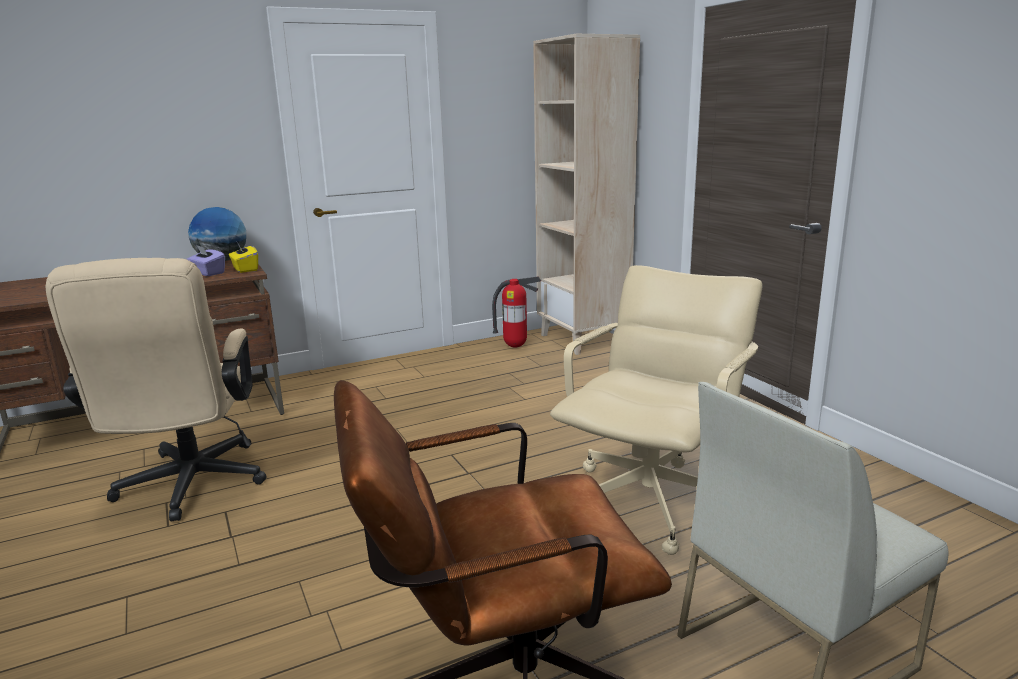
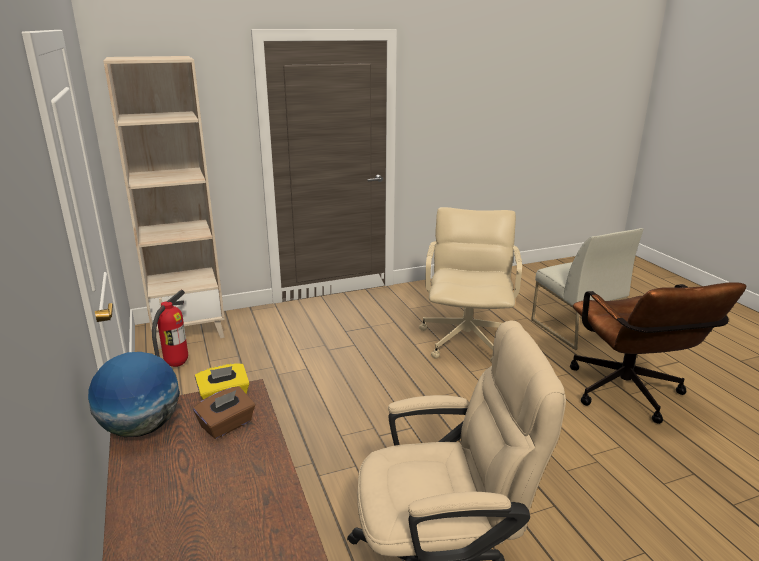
camera: 85 degrees left, 5 degrees up
purple tissue box [187,245,225,276] -> brown tissue box [193,386,255,439]
beige office chair [550,265,762,555] -> beige office chair turned 60 degrees clockwise [419,207,522,362]

